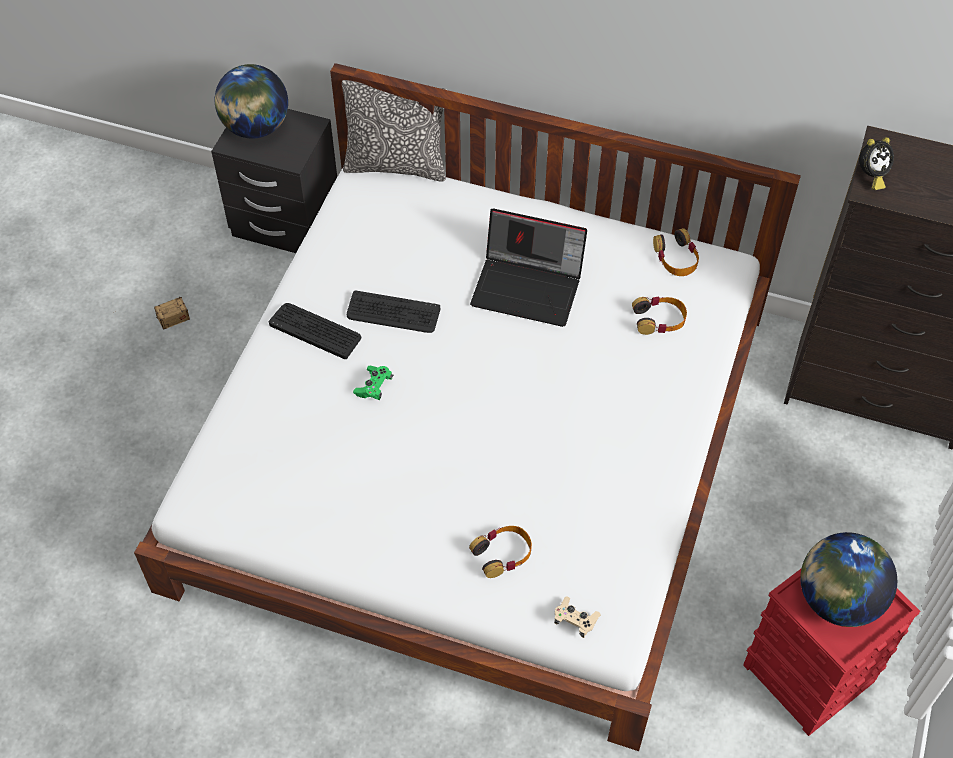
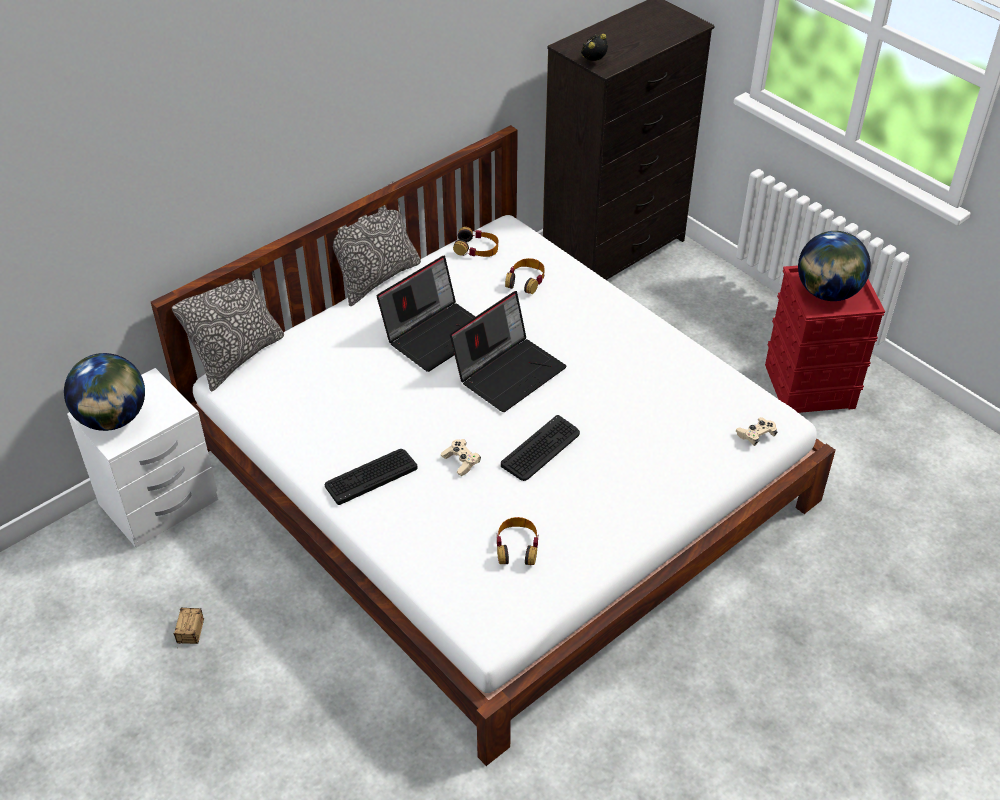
camera: 60 degrees left, 10 degrees down
black nightstand [211,109,337,253] -> white nightstand [67,368,218,548]
keyboard [347,291,440,333] -> keyboard moved to [501,415,580,481]
green game controller [353,365,393,400] -> beige game controller [441,439,481,476]
headphones [469,526,532,578] -> headphones moved to [497,517,538,565]
alarm clock [859,137,894,190] -> alarm clock turned 135 degrees counterclockwise [581,34,608,61]
none -> pillow [333,181,421,306]
none -> laptop [450,291,567,412]

